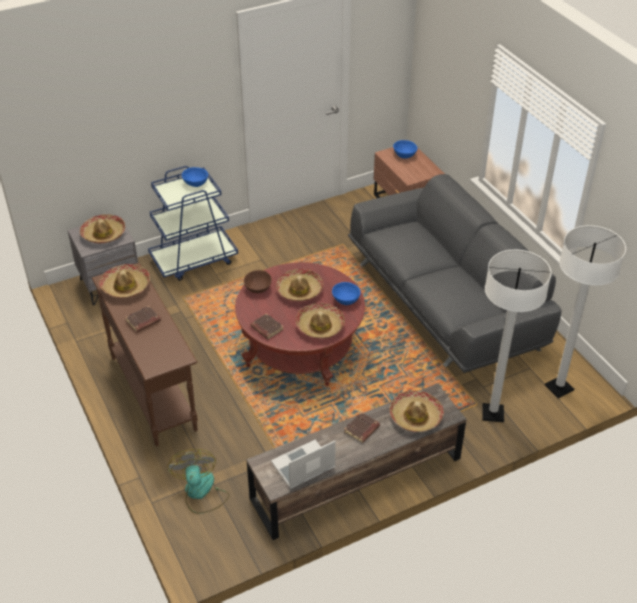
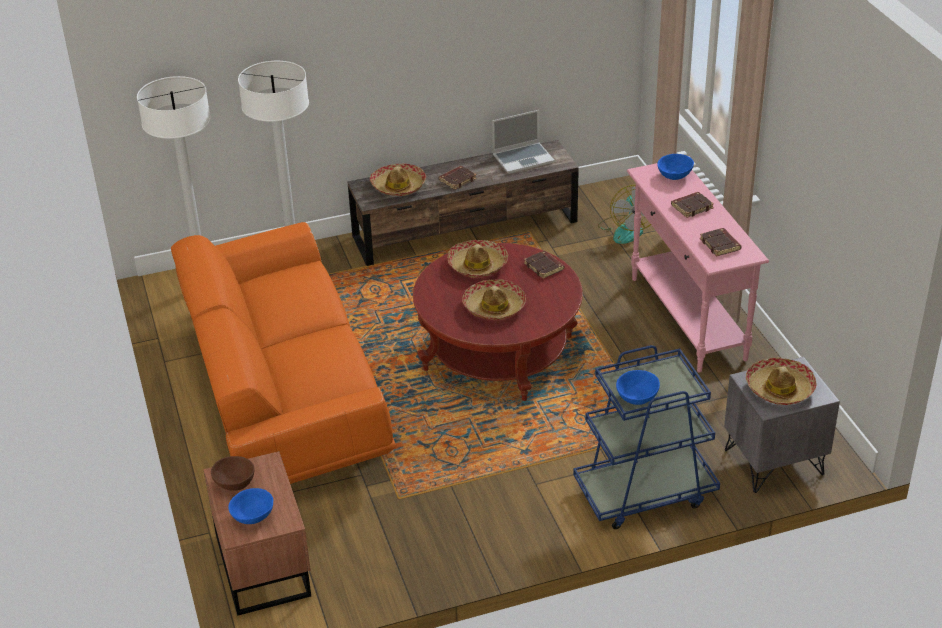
camera: 170 degrees left, 5 degrees down
brown console table [92,263,198,446] -> pink console table [627,163,769,373]
hat [99,264,150,298] -> brown book [700,228,741,256]
brown bowl [244,270,272,293] -> brown bowl moved to [211,456,255,491]
blue bowl [332,282,361,305] -> blue bowl moved to [657,154,694,180]
grey sofa [348,174,561,373] -> orange sofa [171,222,396,484]

